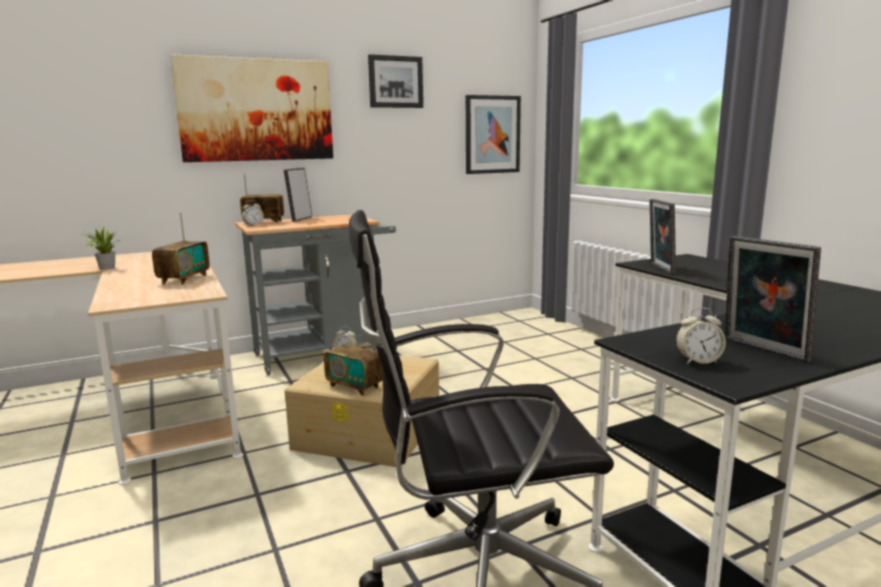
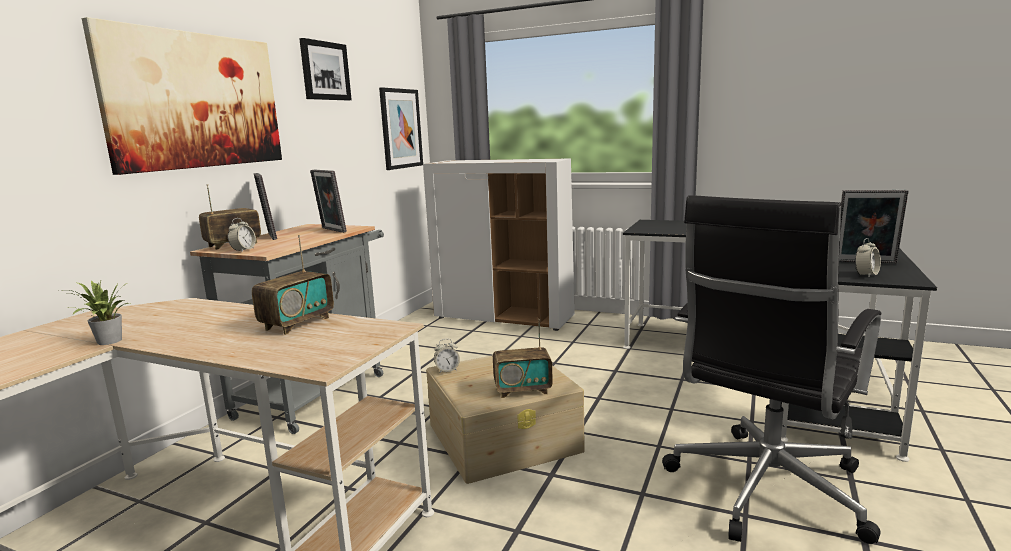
camera: 40 degrees left, 0 degrees up
radio [152,213,210,285] -> radio turned 60 degrees clockwise [252,235,334,335]
picture frame [649,199,676,274] -> picture frame moved to [310,170,347,233]
none -> white cabinet [423,159,575,331]

